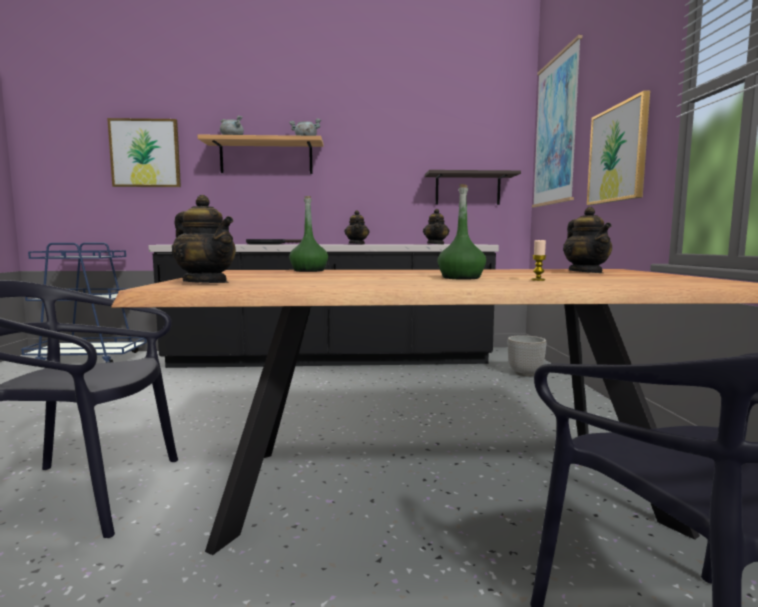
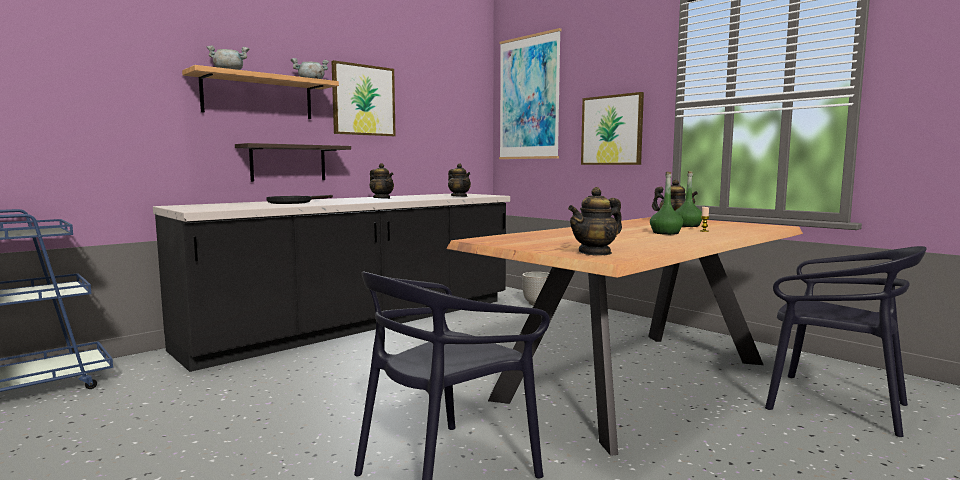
camera: 40 degrees left, 0 degrees up
picture [107,118,181,187] -> picture moved to [331,60,396,136]
teapot [172,195,236,283] -> teapot turned 150 degrees clockwise [568,187,622,256]
green bottle [289,196,328,272] -> green bottle moved to [675,171,702,227]
shelf [425,170,521,205] -> shelf moved to [235,143,351,182]

